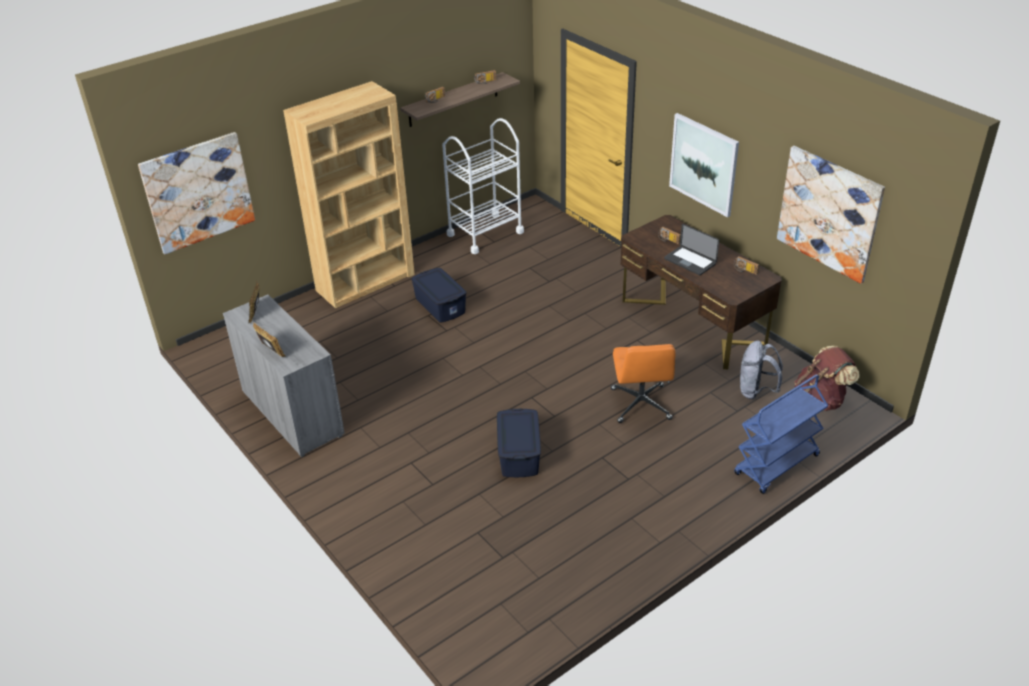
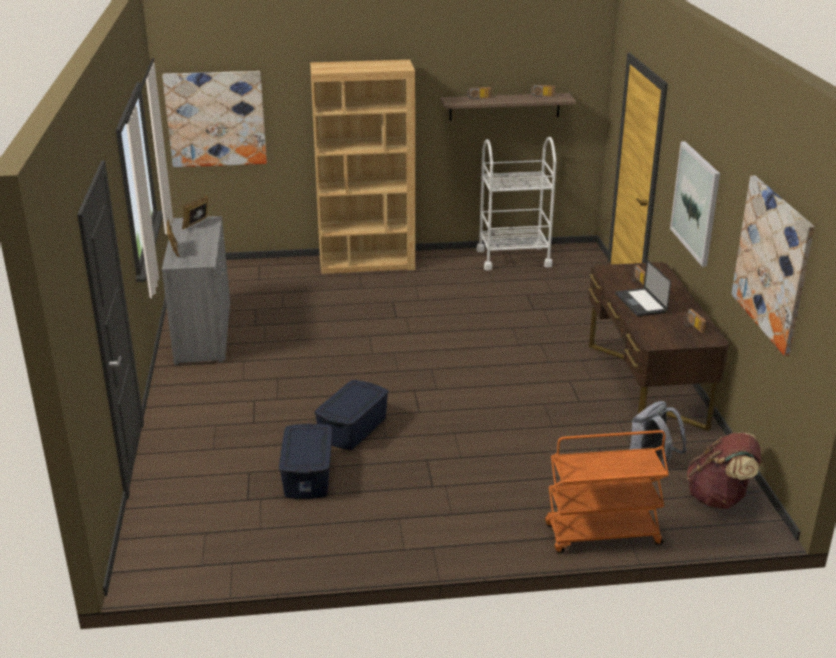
camera: 30 degrees right, 10 degrees down
blue storage box [411,268,467,323] -> blue storage box moved to [279,424,332,499]
orange office chair [611,344,676,423] -> none
blue cart [734,374,828,494] -> orange cart [545,430,669,554]

